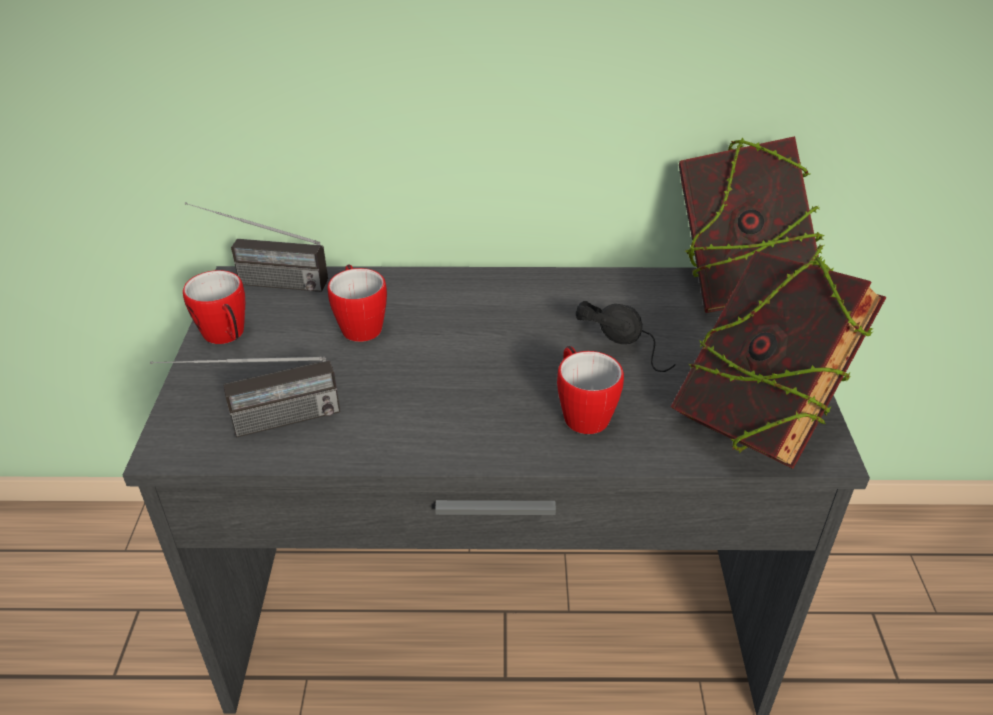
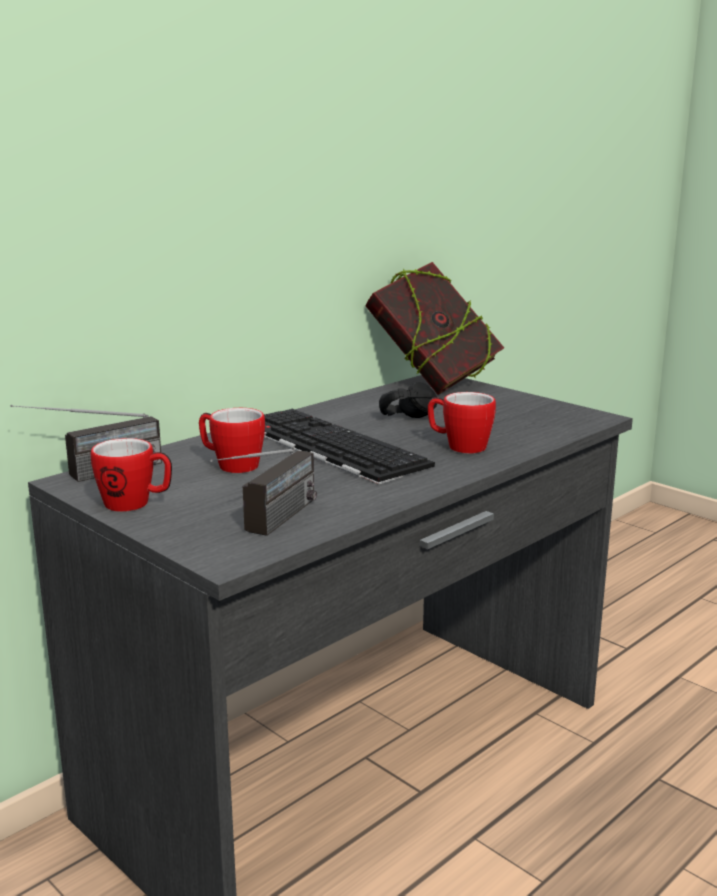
camera: 45 degrees left, 20 degrees down
book [671,251,886,469] -> none
none -> keyboard [264,409,435,485]

